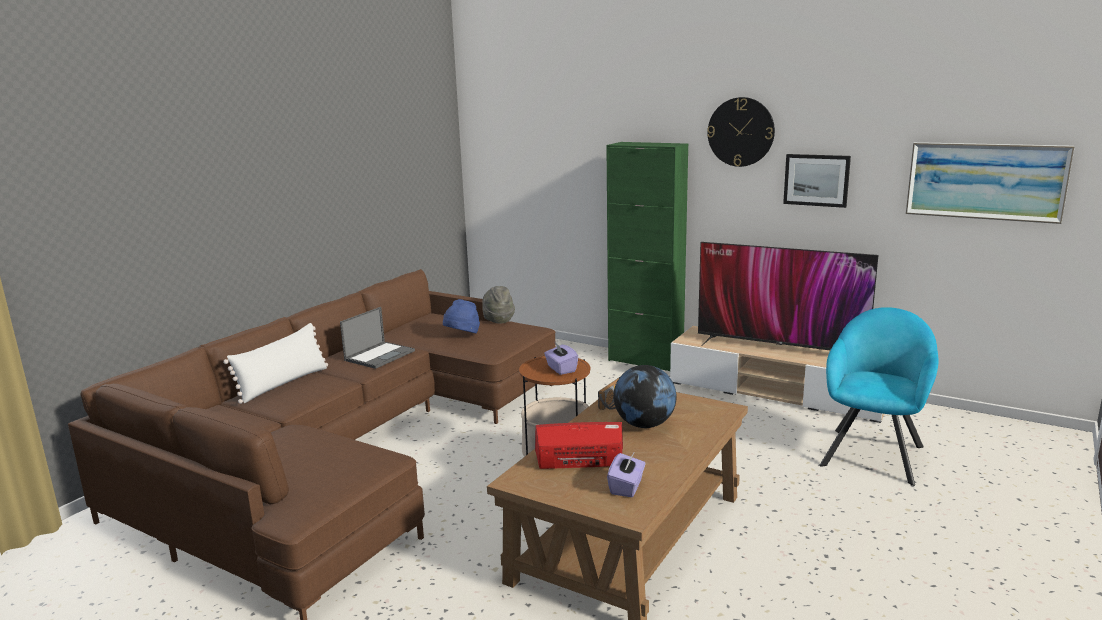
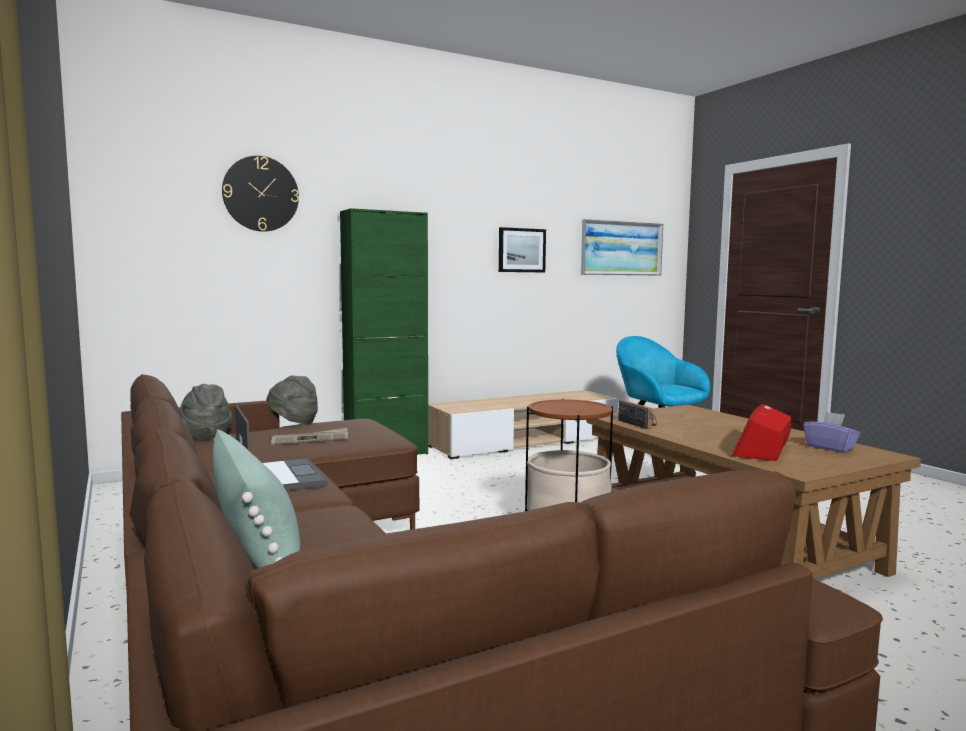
camera: 60 degrees left, 10 degrees down
white pillow [223,323,328,404] -> green pillow [213,429,300,568]
blue hat [443,299,480,333] -> newspaper [270,428,348,445]
purple tissue box [544,341,578,375] -> none
globe [614,365,676,428] -> none
television [698,242,878,350] -> none
wall clock [707,97,775,167] -> wall clock moved to [222,156,299,232]
none -> grey hat [180,384,233,440]

